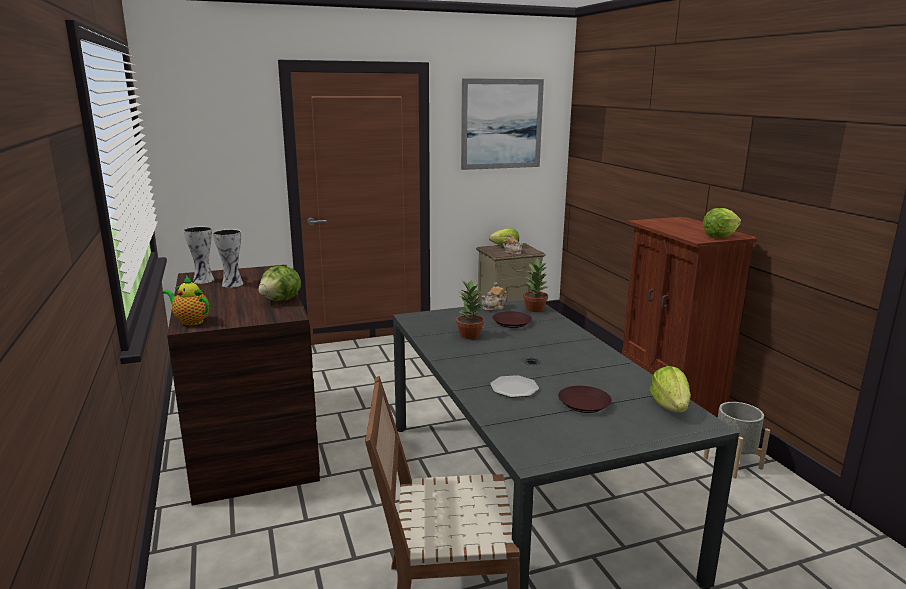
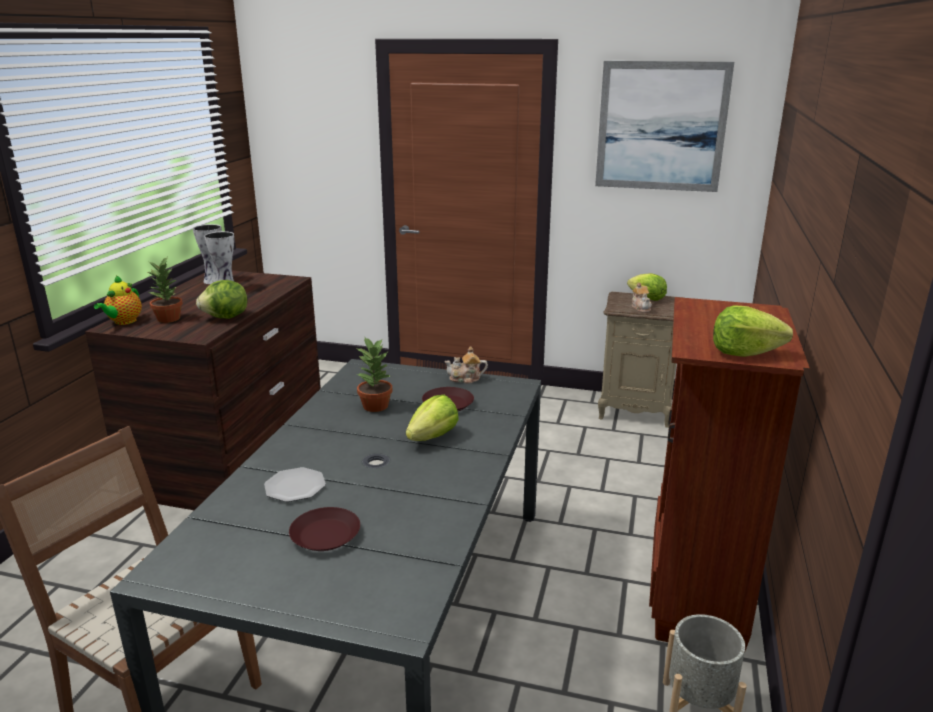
camera: 35 degrees right, 5 degrees up
teapot [162,276,209,326] -> teapot turned 135 degrees counterclockwise [94,275,142,325]
potted plant [523,259,550,312] -> potted plant moved to [148,257,183,323]
lettuce [650,366,691,413] -> lettuce moved to [406,395,459,441]

